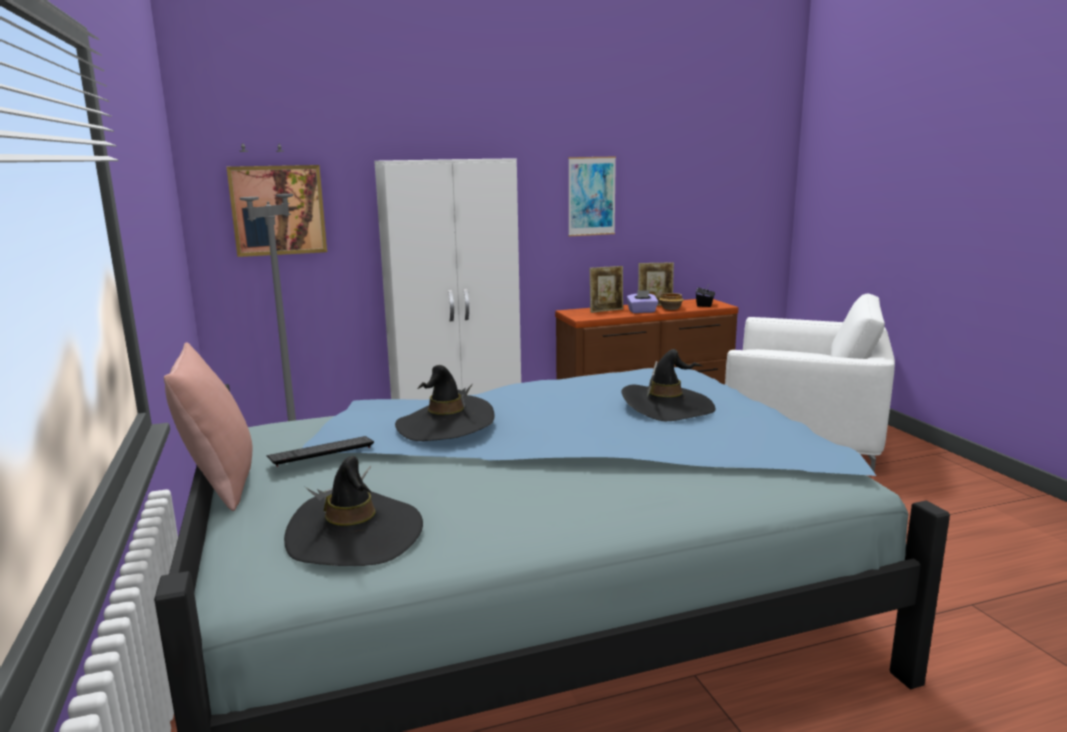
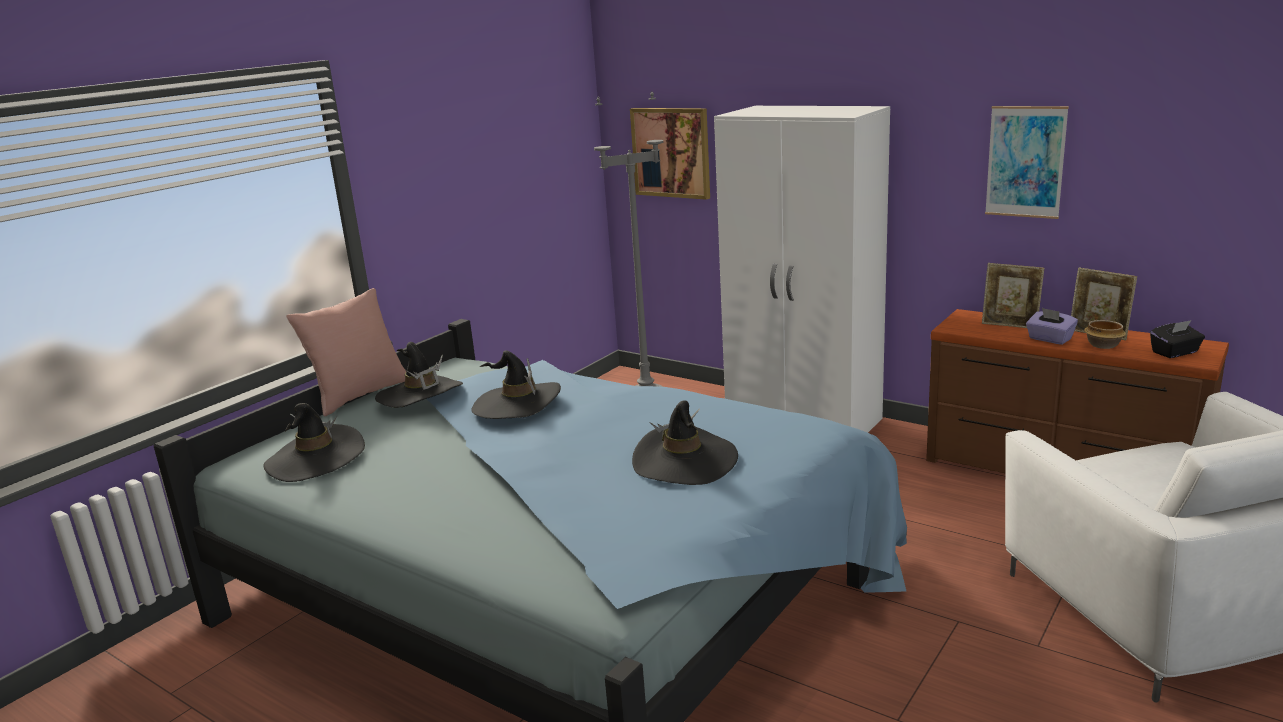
camera: 55 degrees right, 5 degrees up
keyboard [266,436,374,467] -> black hat [375,342,463,408]

